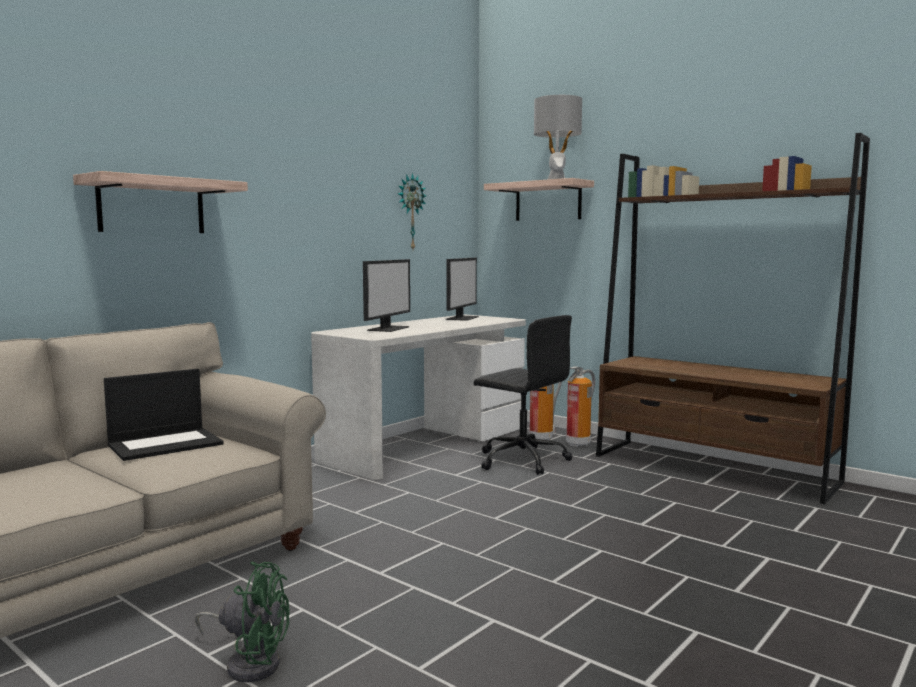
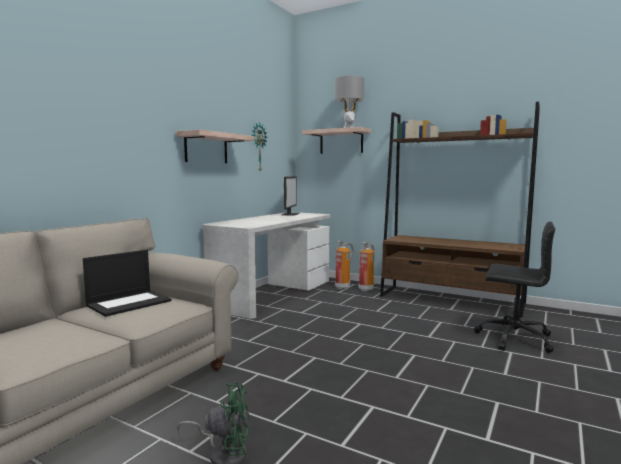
camera: 10 degrees left, 0 degrees up
shelf [73,171,248,233] -> shelf moved to [175,129,255,163]
monitor [363,259,410,332] -> none
black office chair [474,315,572,475] -> black office chair moved to [474,222,555,353]

